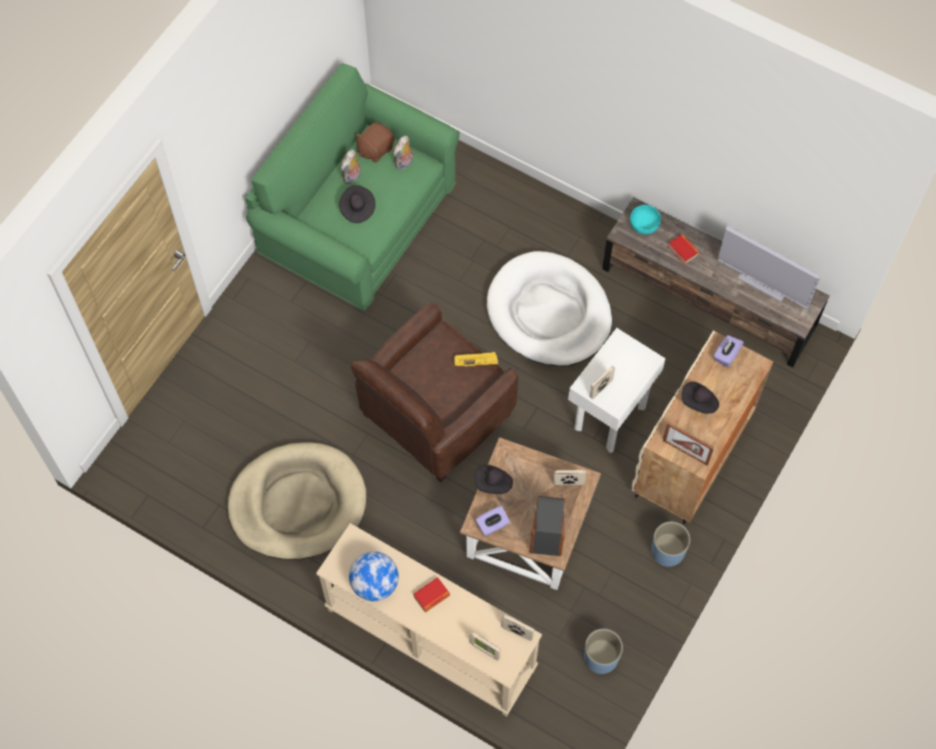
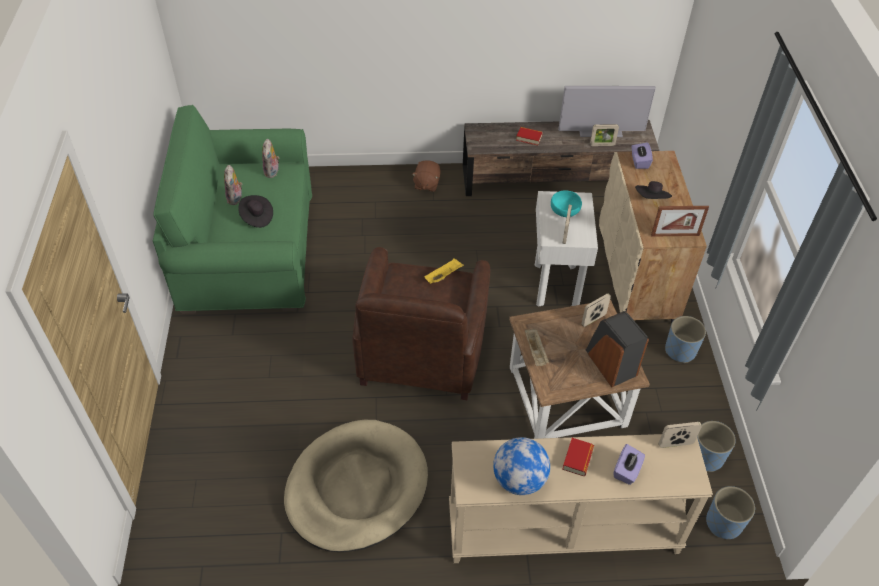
camera: 35 degrees left, 15 degrees down
brown plush toy [356,123,395,163] -> brown plush toy moved to [412,160,441,192]
picture frame [470,632,501,660] -> picture frame moved to [590,124,619,146]
black hat [474,465,513,494] -> beige tray [525,328,549,366]
purple tissue box [475,506,510,536] -> purple tissue box moved to [613,444,645,485]
white dog bed [487,251,612,366] -> none
turquoise bowl [630,205,661,234] -> turquoise bowl moved to [551,190,582,217]
none -> blue planter [706,486,755,539]

